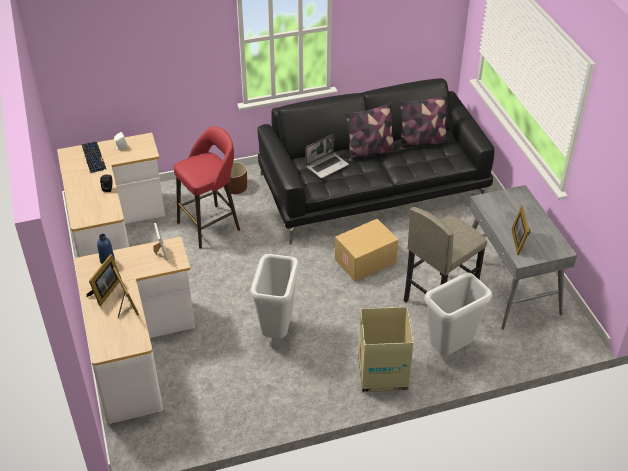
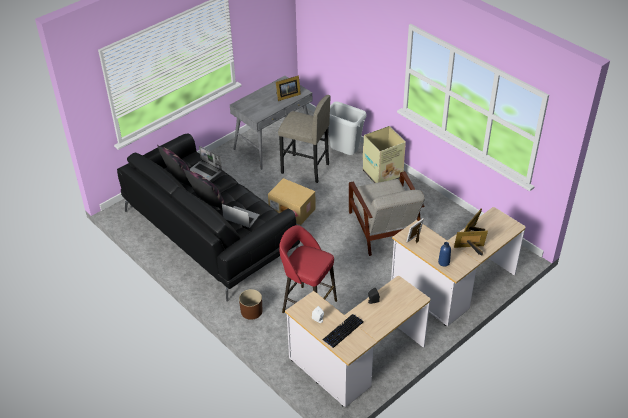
camera: 115 degrees left, 0 degrees up
grey trash can [250,254,299,339] -> grey armchair [349,171,425,256]
none -> laptop [190,146,222,181]

